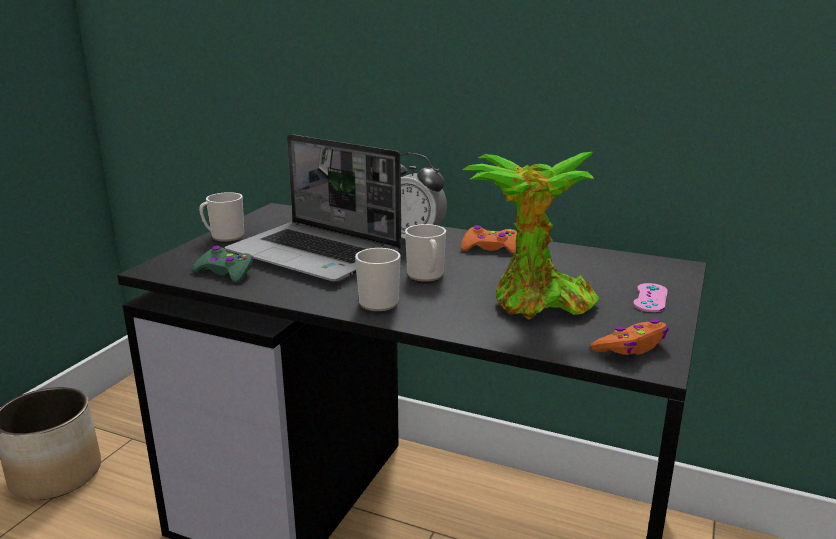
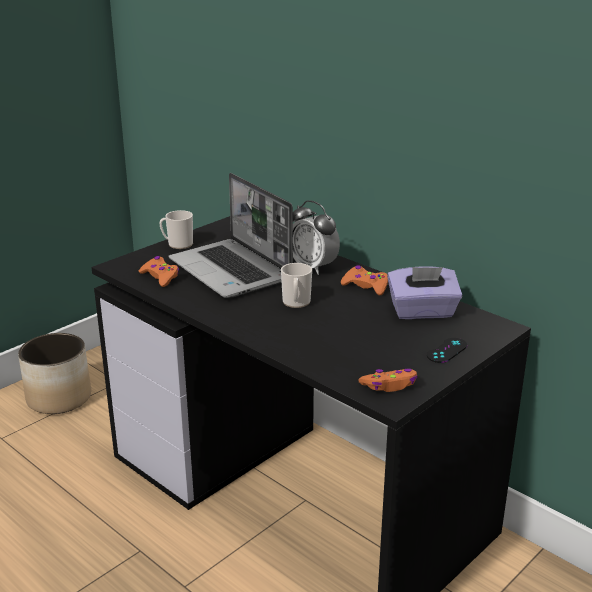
camera: 20 degrees right, 5 degrees up
green game controller [191,246,254,283] -> orange game controller [139,256,179,287]
mug [355,248,401,311] -> none
potted plant [462,152,600,320] -> none
pink game controller [633,283,668,312] -> black game controller [427,338,467,363]
none -> purple tissue box [387,266,462,319]

